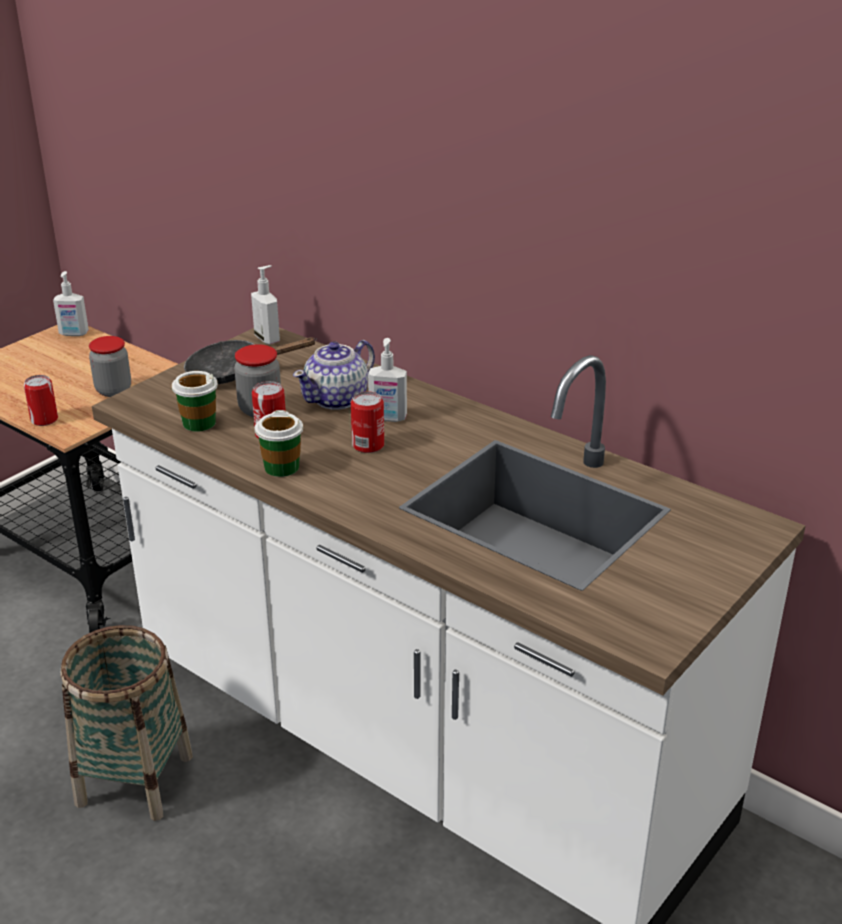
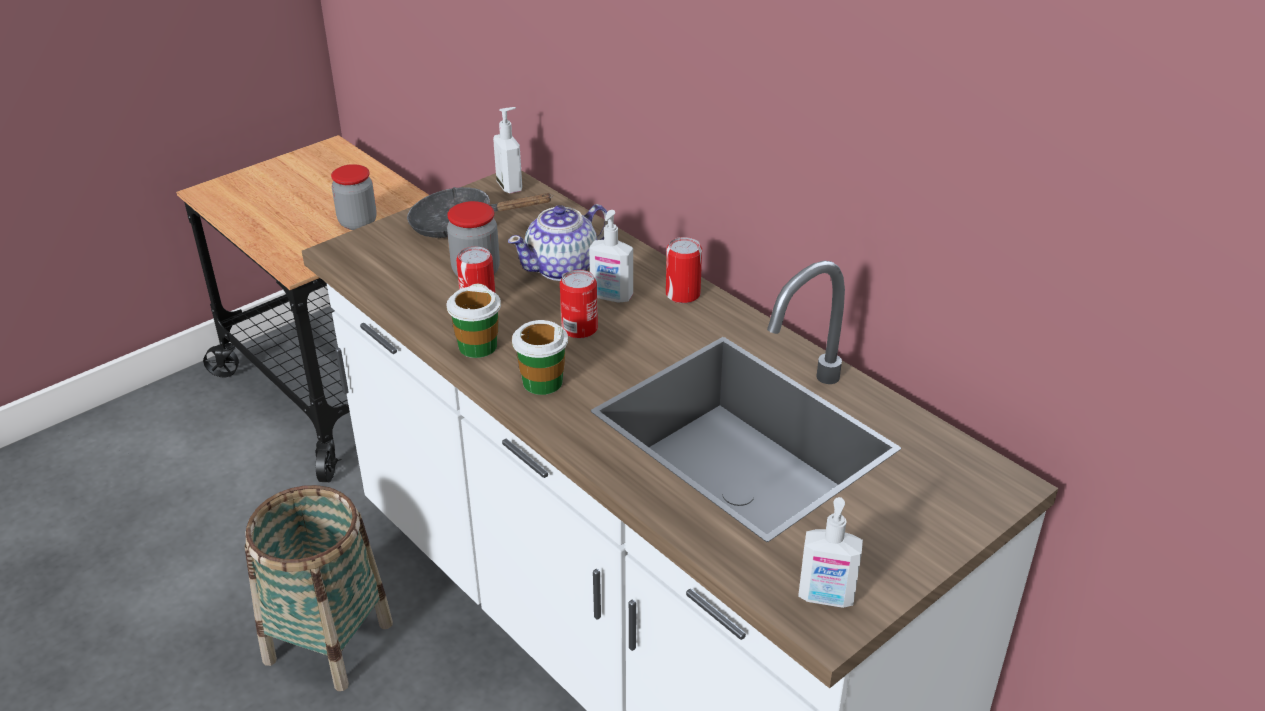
camera: 10 degrees right, 5 degrees up
can [24,375,58,426] -> can moved to [666,237,702,304]
soap dispenser [53,271,89,336] -> soap dispenser moved to [798,497,863,608]
cup [171,371,218,432] -> cup moved to [512,320,568,395]

